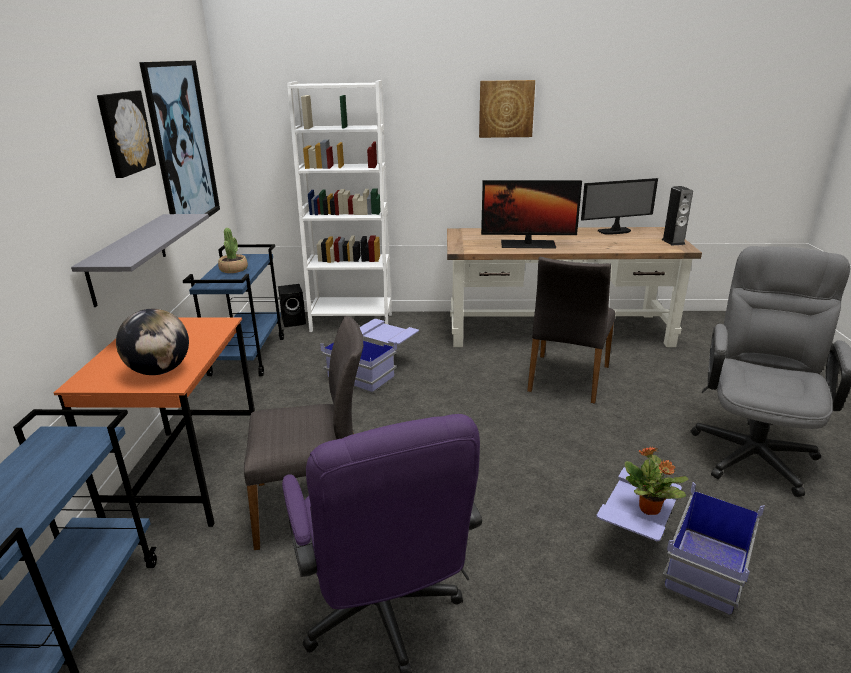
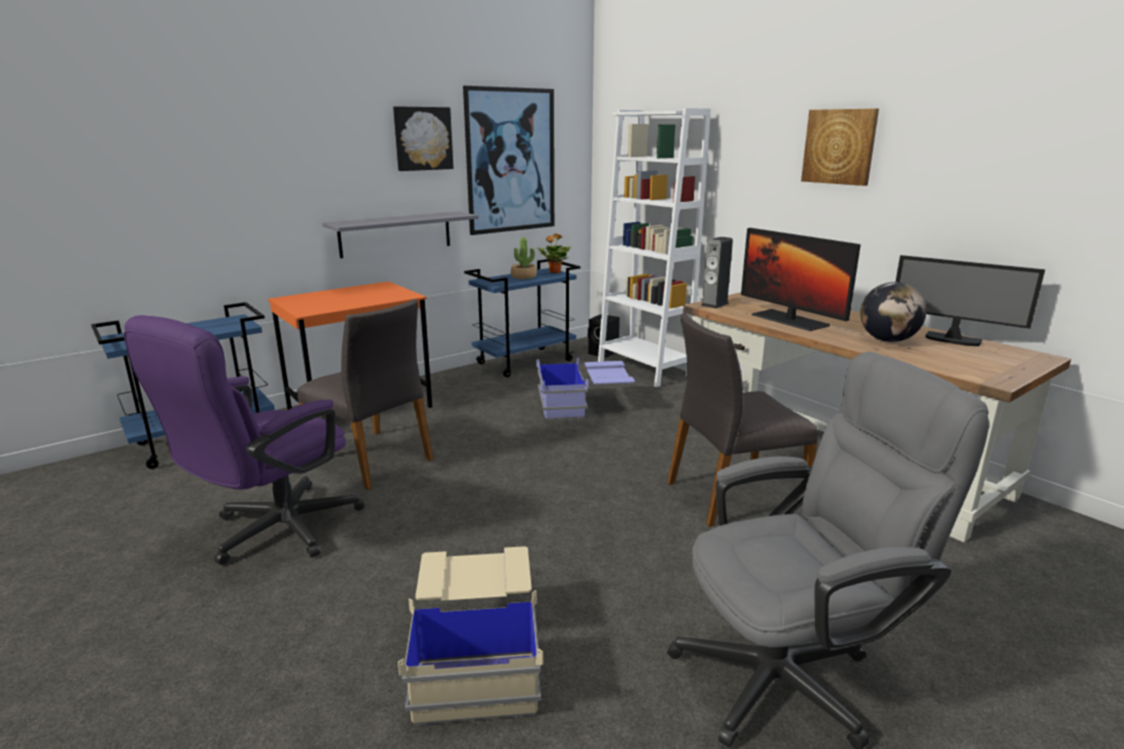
camera: 50 degrees right, 5 degrees down
globe [116,309,189,375] -> globe moved to [860,282,927,342]
blue storage box [596,467,765,616] -> beige storage box [398,546,543,725]
potted plant [625,447,689,515] -> potted plant moved to [538,233,571,273]
speaker [661,186,693,245] -> speaker moved to [701,237,733,309]

